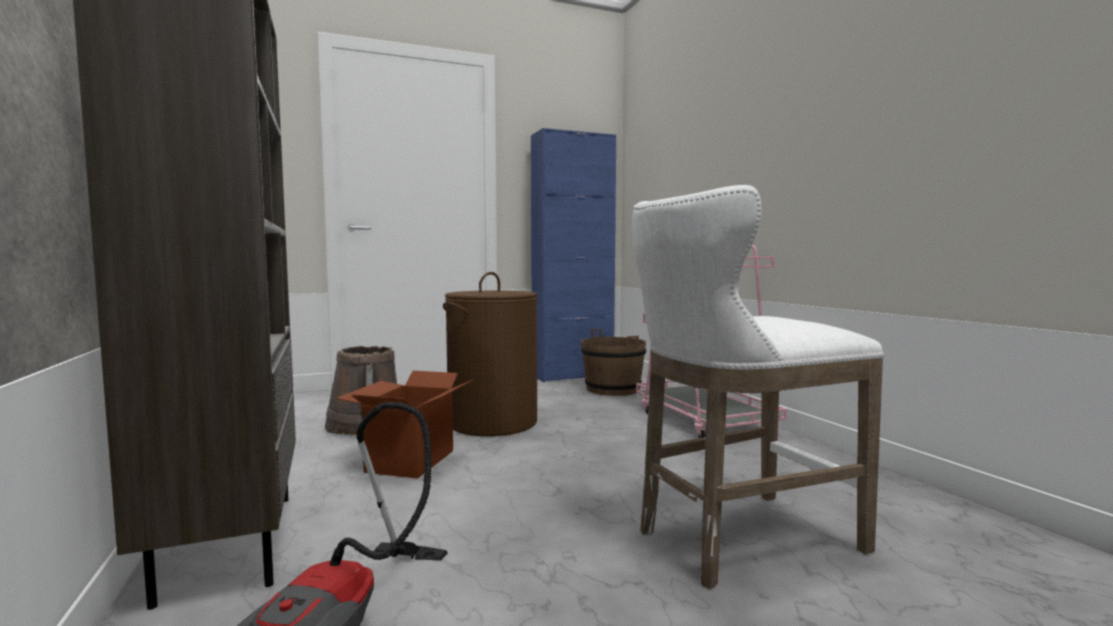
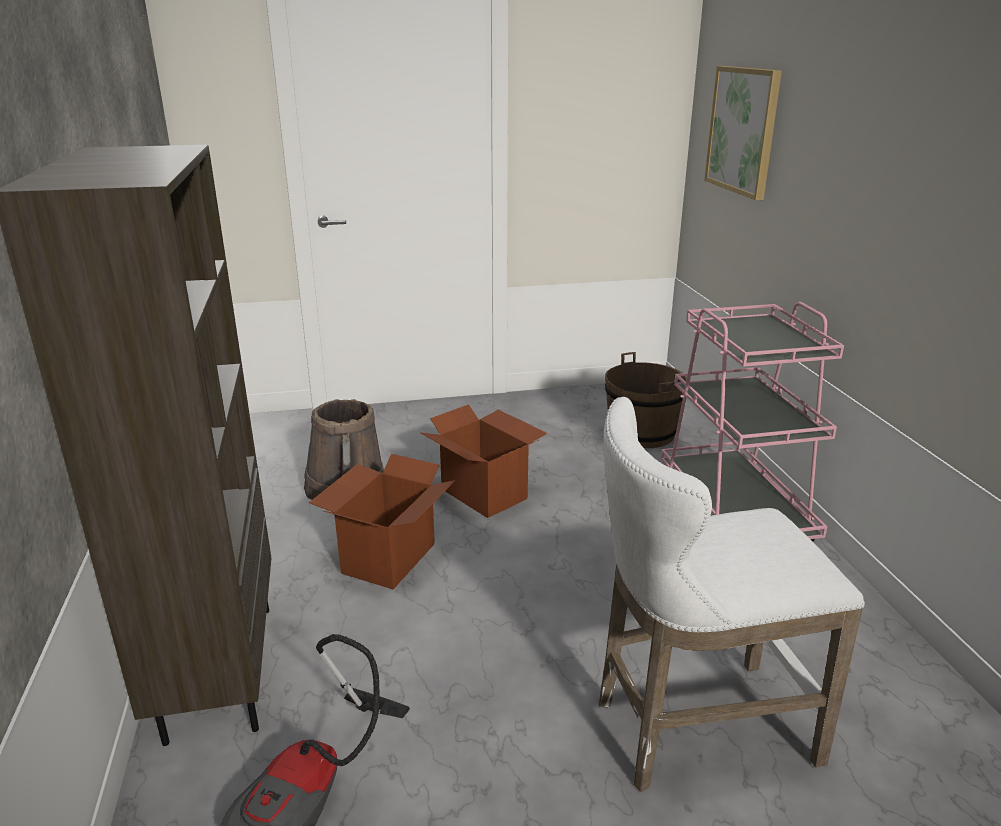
camera: 10 degrees right, 20 degrees up
brown laundry basket [443,272,538,436] -> cardboard box [420,404,547,518]
blue cabinet [531,128,616,382] -> none
none -> picture [704,66,782,200]

